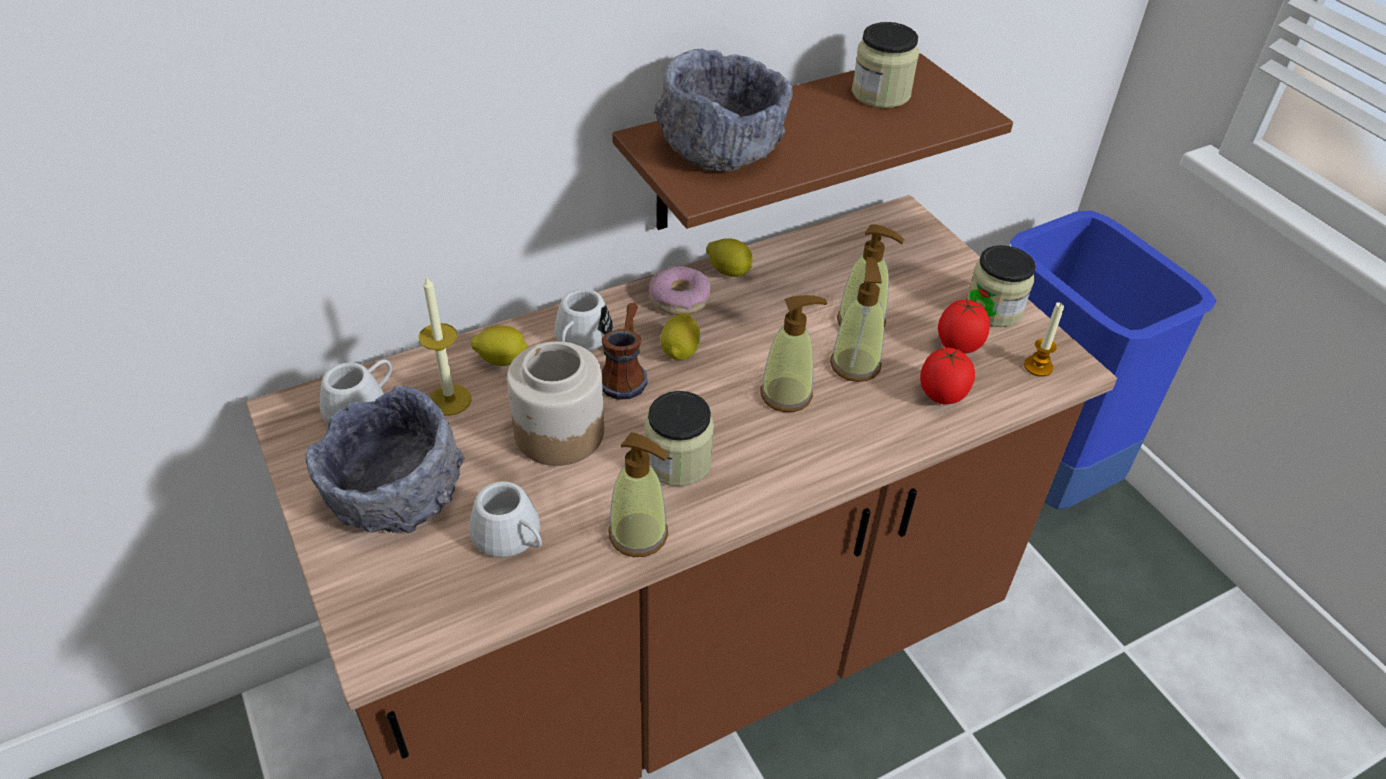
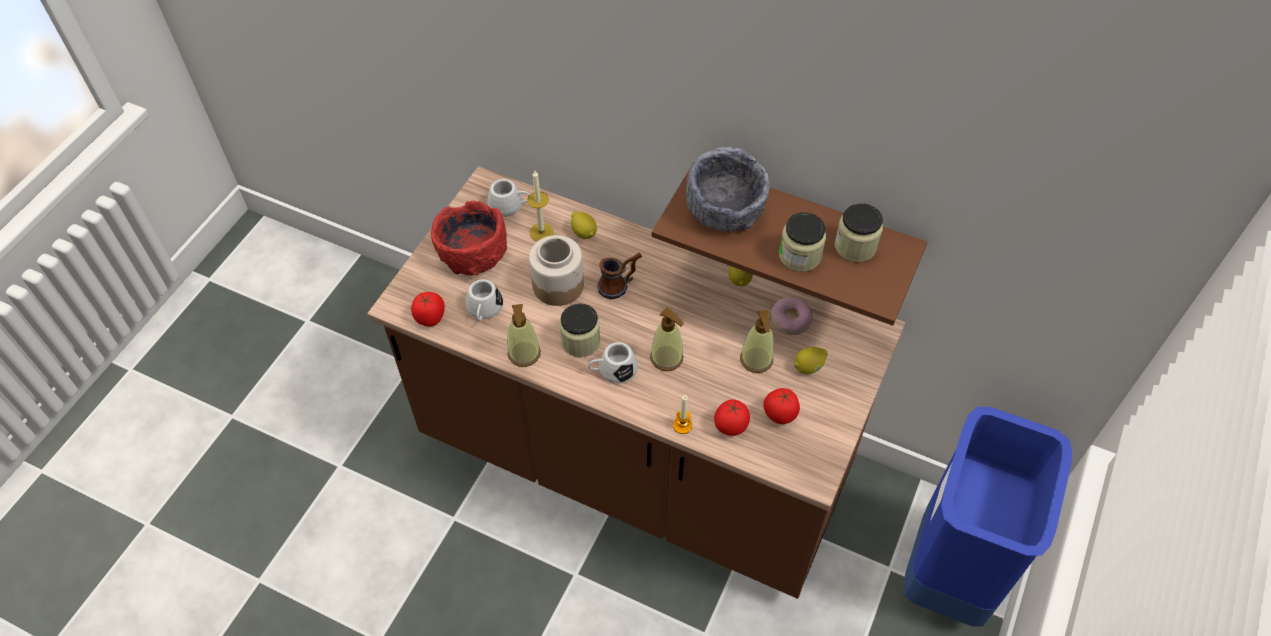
camera: 55 degrees right, 10 degrees up
grey bowl [306,386,465,533] -> red bowl [431,201,507,276]
white mug [555,289,613,351] -> white mug moved to [588,342,638,384]
donut [649,266,710,315] -> donut moved to [771,297,813,335]
lemon [661,313,701,361] -> lemon moved to [794,347,828,374]
soap dispenser [830,257,884,382] -> none
jar [967,245,1036,327] -> jar moved to [779,212,826,272]
candle [1024,302,1064,377] -> candle moved to [673,395,692,434]
none -> tomato [411,292,445,327]

